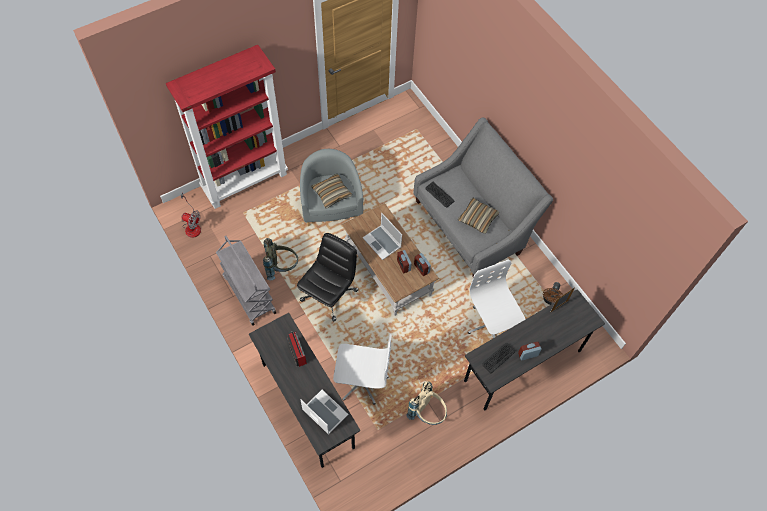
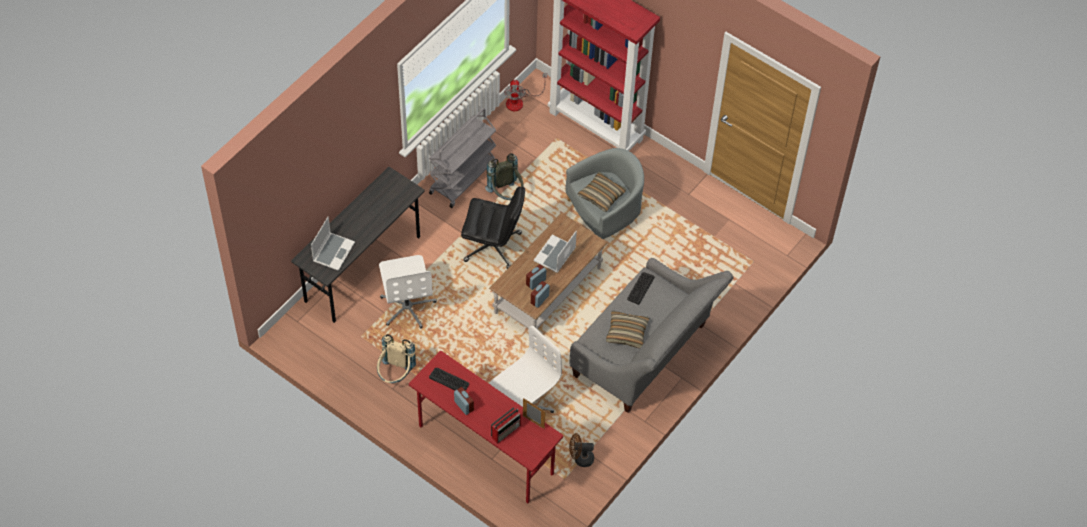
camera: 70 degrees right, 5 degrees down
radio [287,331,307,367] -> radio moved to [491,408,521,444]
grey desk [464,289,605,410] -> red desk [409,351,563,503]

